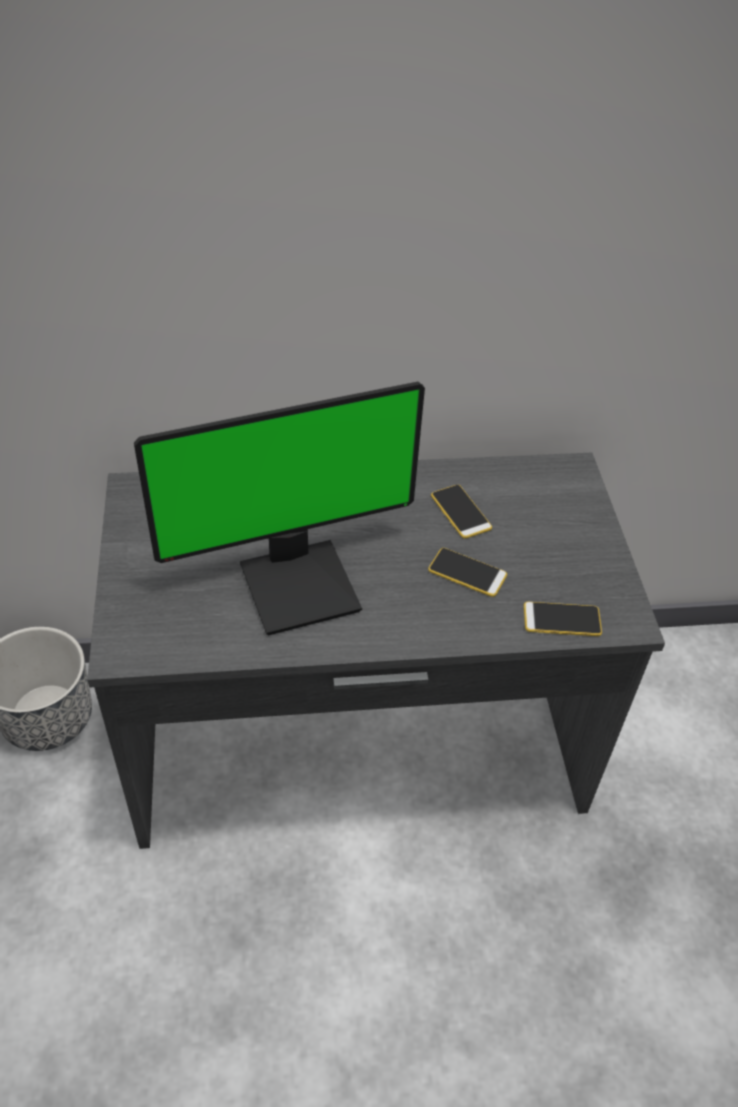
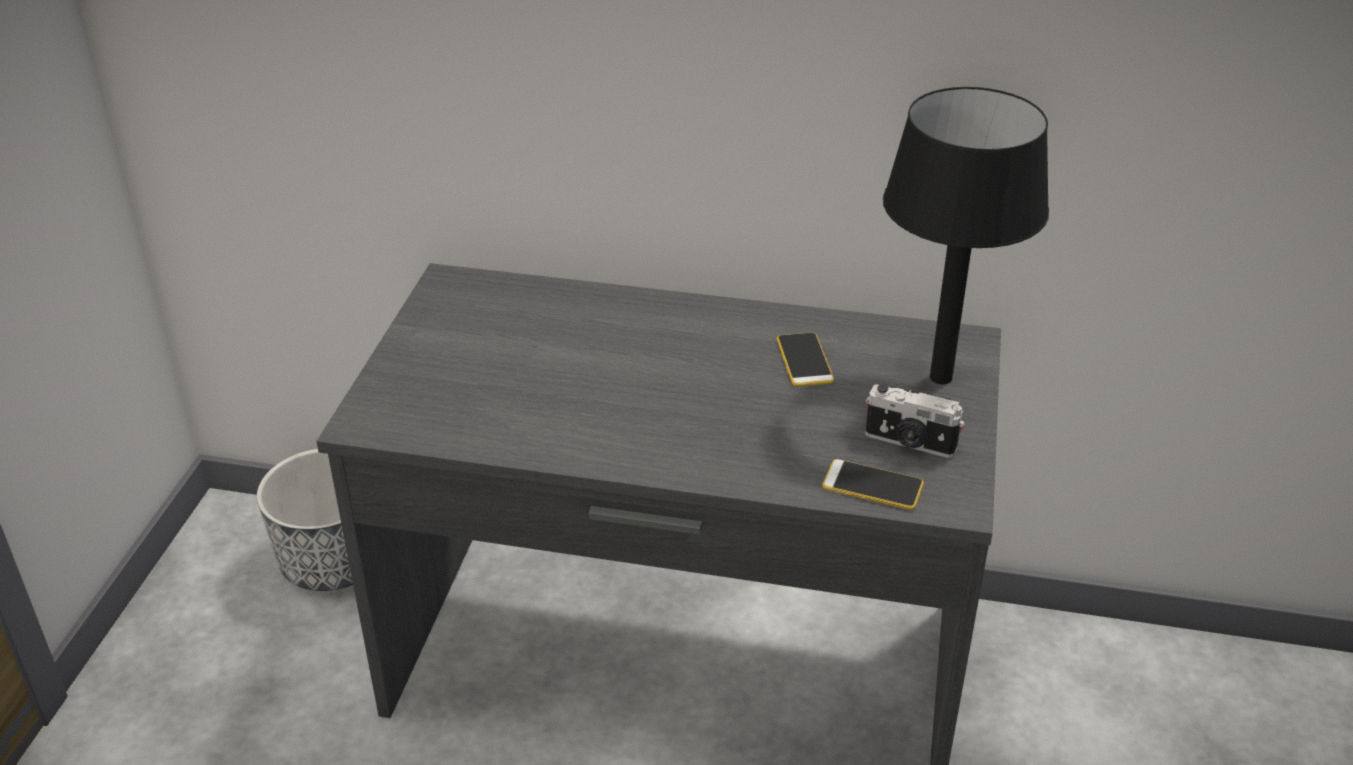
camera: 20 degrees right, 10 degrees down
monitor [134,382,425,635] -> none
phone [428,548,507,597] -> none
none -> camera [865,384,965,458]
none -> black table lamp [883,87,1049,384]

